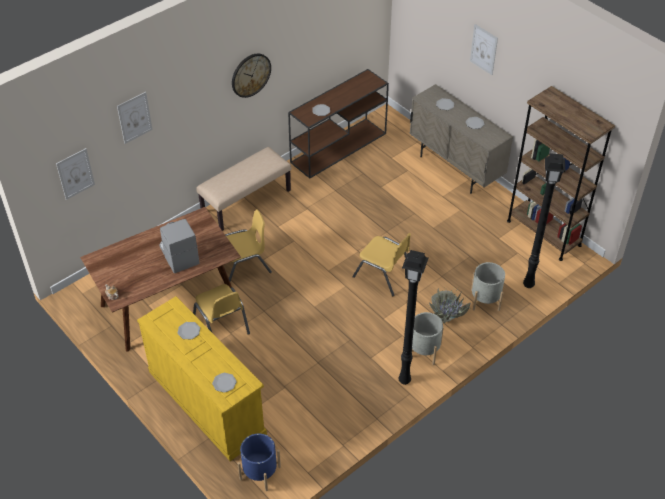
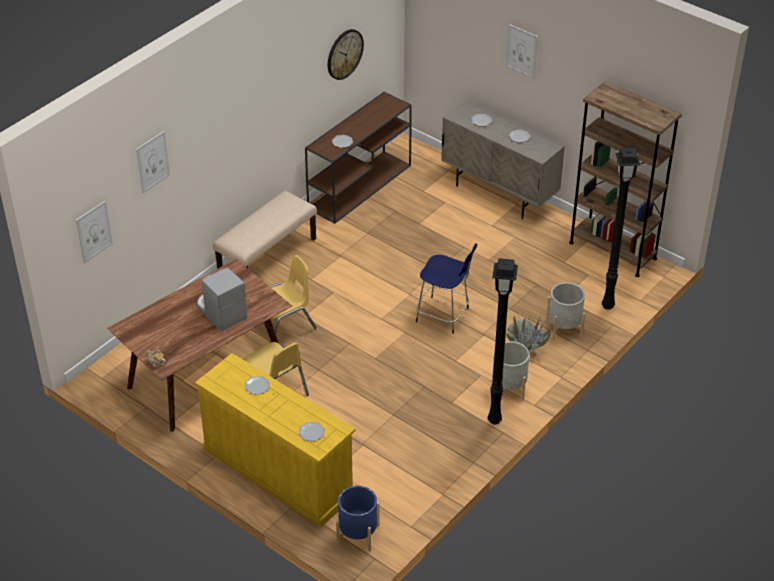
camera: 10 degrees left, 5 degrees down
wall clock [232,54,271,98] -> wall clock moved to [328,29,364,80]
yellow chair [352,233,411,296] -> blue stool [416,243,477,334]

